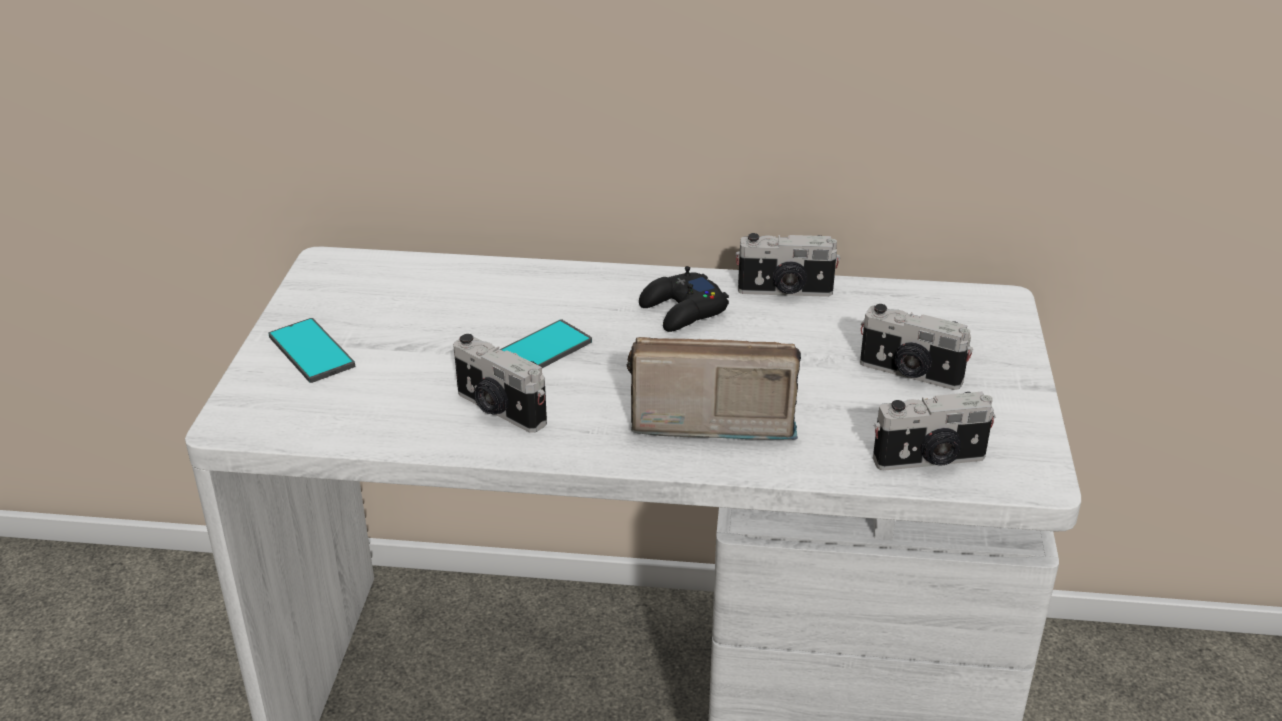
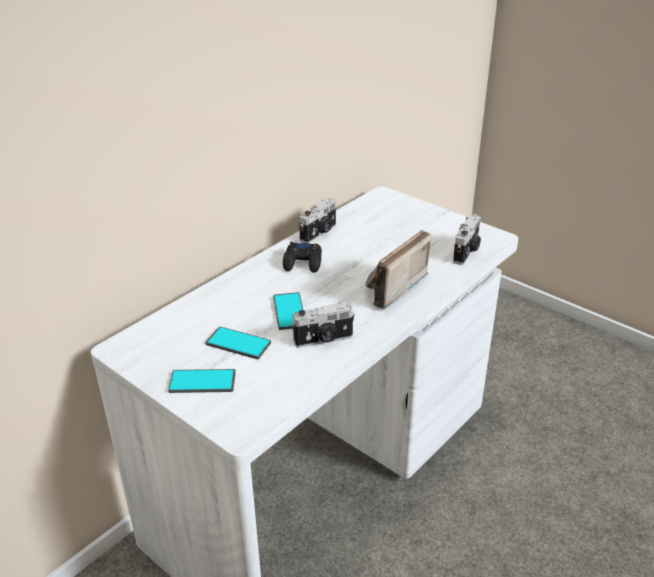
camera: 55 degrees left, 0 degrees up
camera [860,304,973,390] -> none
none -> phone [206,327,271,359]

